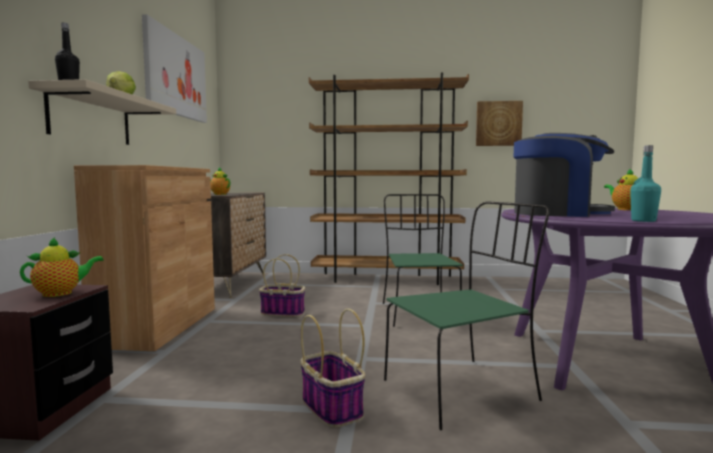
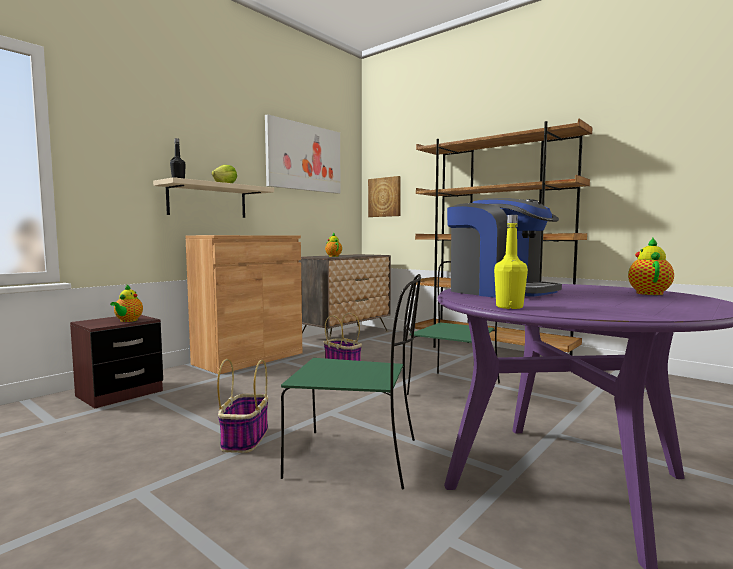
camera: 35 degrees right, 0 degrees up
teapot [20,237,104,297] -> teapot turned 90 degrees clockwise [110,285,143,322]
picture [476,101,523,146] -> picture moved to [368,176,401,217]
turquoise bottle [630,145,661,222] -> yellow bottle [494,215,528,309]

